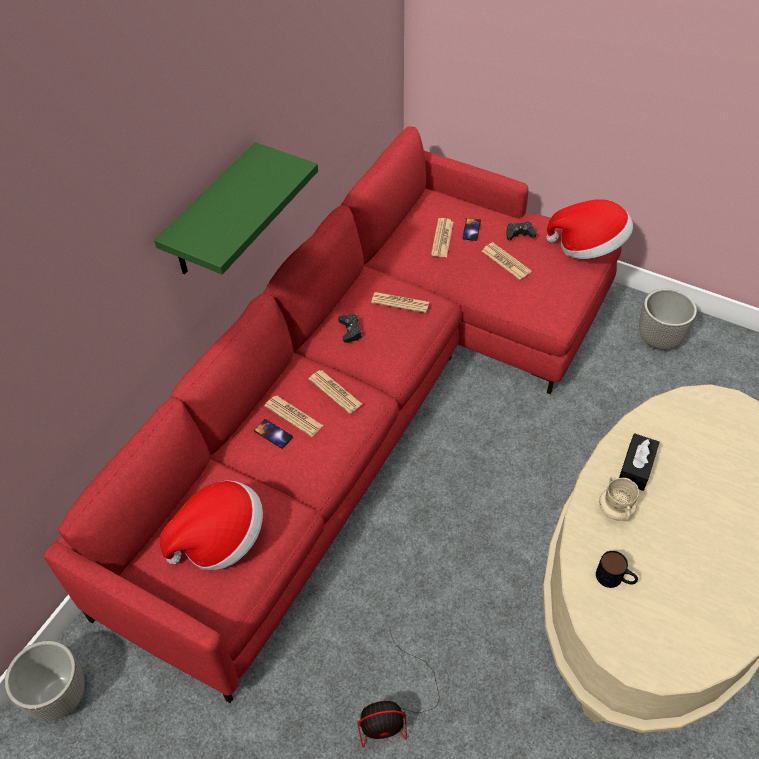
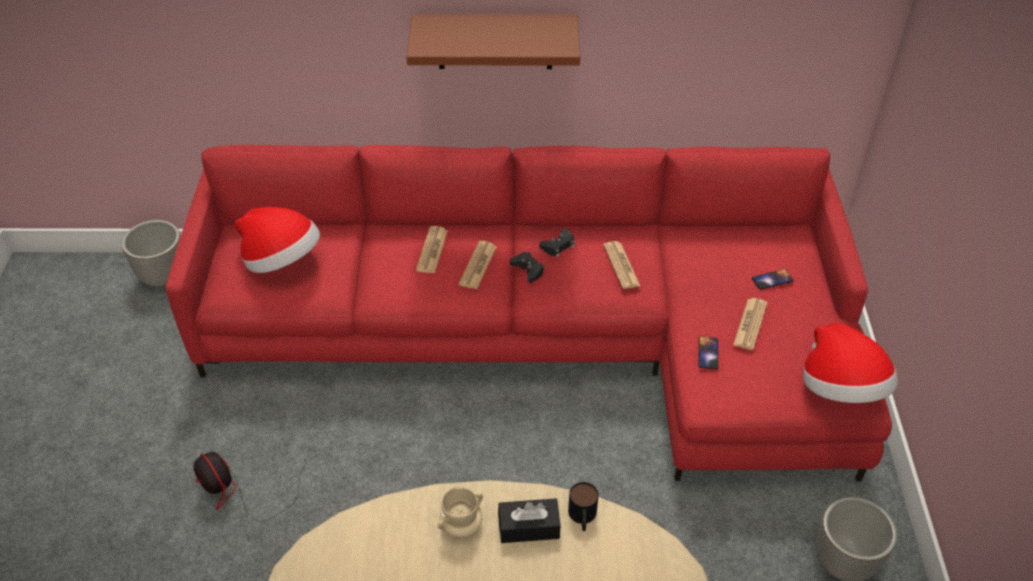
camera: 60 degrees right, 5 degrees down
green shelf [154,142,318,275] -> brown shelf [407,14,580,69]
phone [254,419,293,448] -> phone moved to [698,336,718,369]
newspaper [431,218,453,257] -> none
black game controller [506,221,536,240] -> black game controller moved to [510,252,544,283]
mug [596,551,638,588] -> mug moved to [568,482,599,531]

